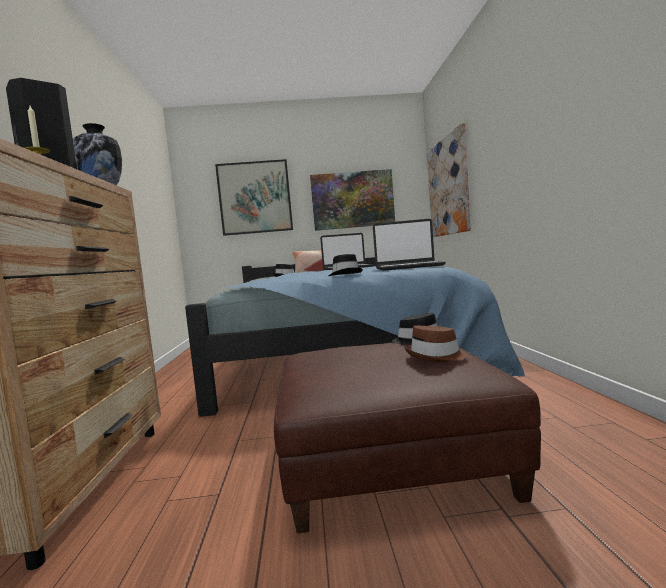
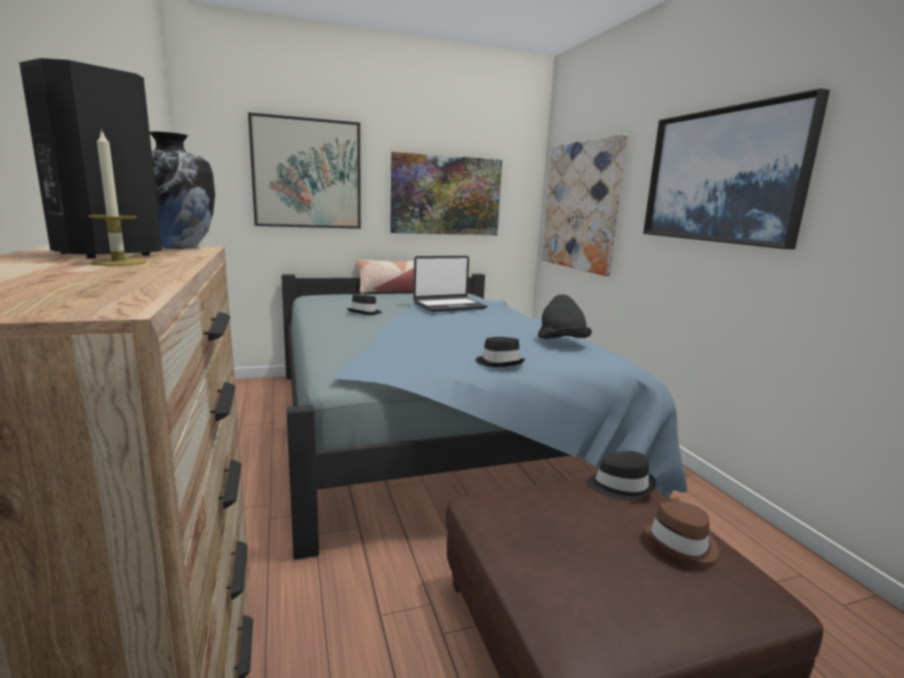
camera: 15 degrees left, 10 degrees up
laptop [373,219,446,271] -> black hat [538,294,592,339]
none -> picture [643,88,830,249]

